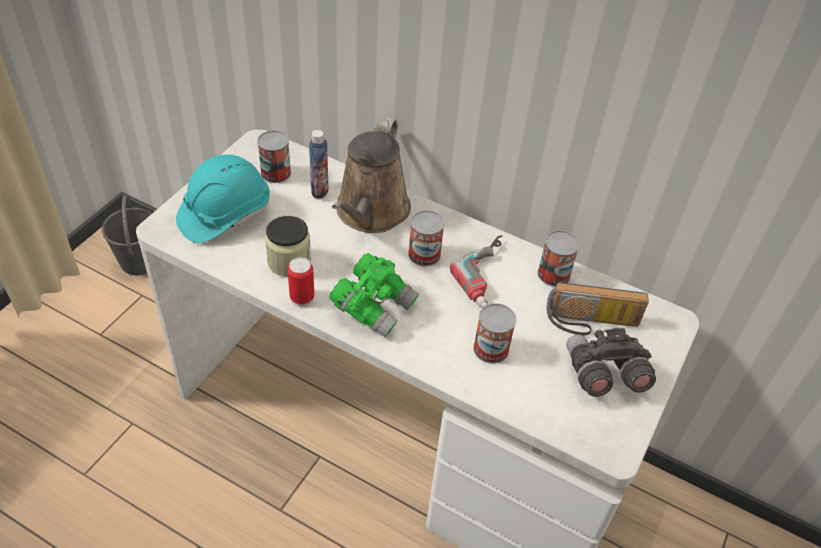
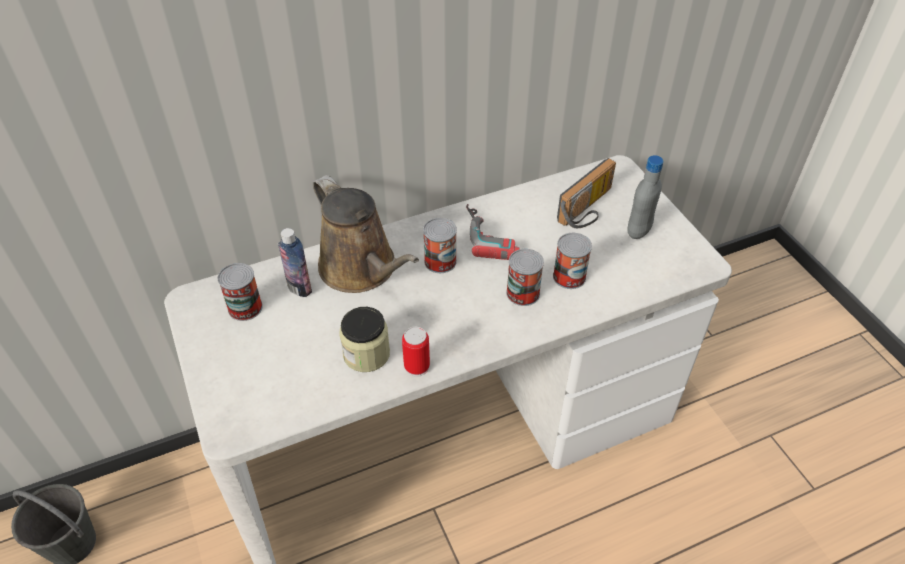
camera: 50 degrees left, 0 degrees up
turquoise hard hat [176,155,270,243] -> none
green binoculars [329,253,419,337] -> none
can [537,230,580,287] -> can moved to [506,249,544,306]
grey binoculars [566,328,656,397] -> grey bottle [627,155,664,239]

